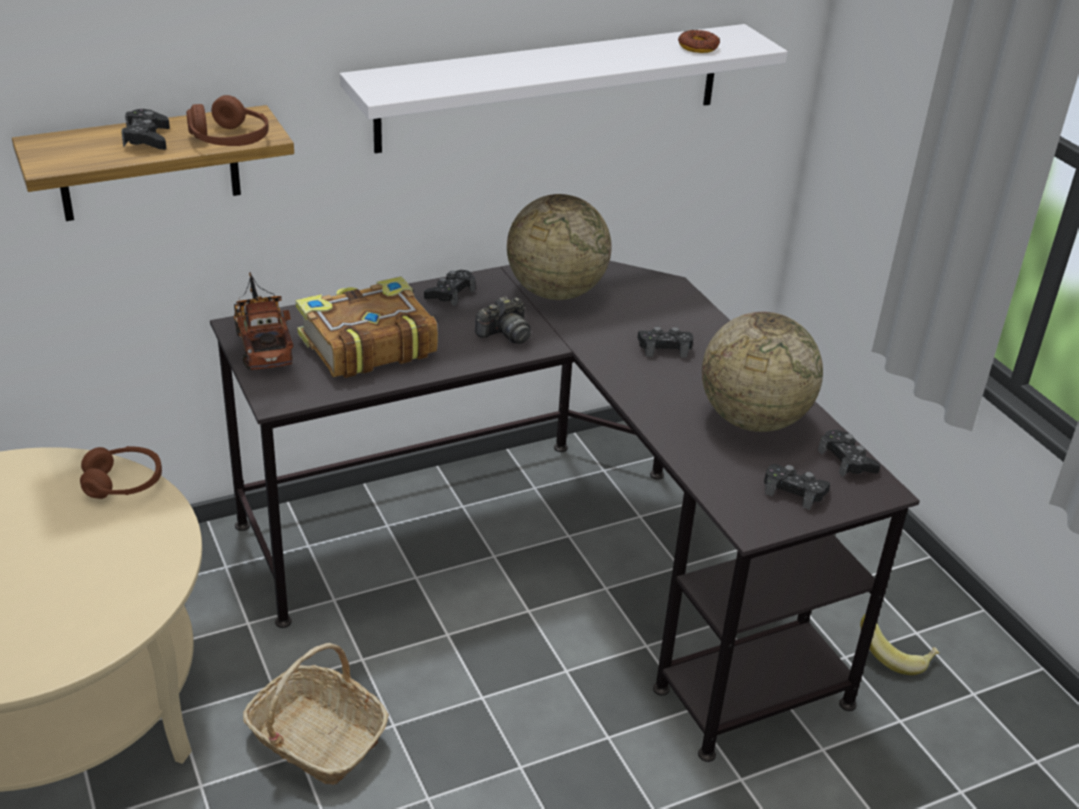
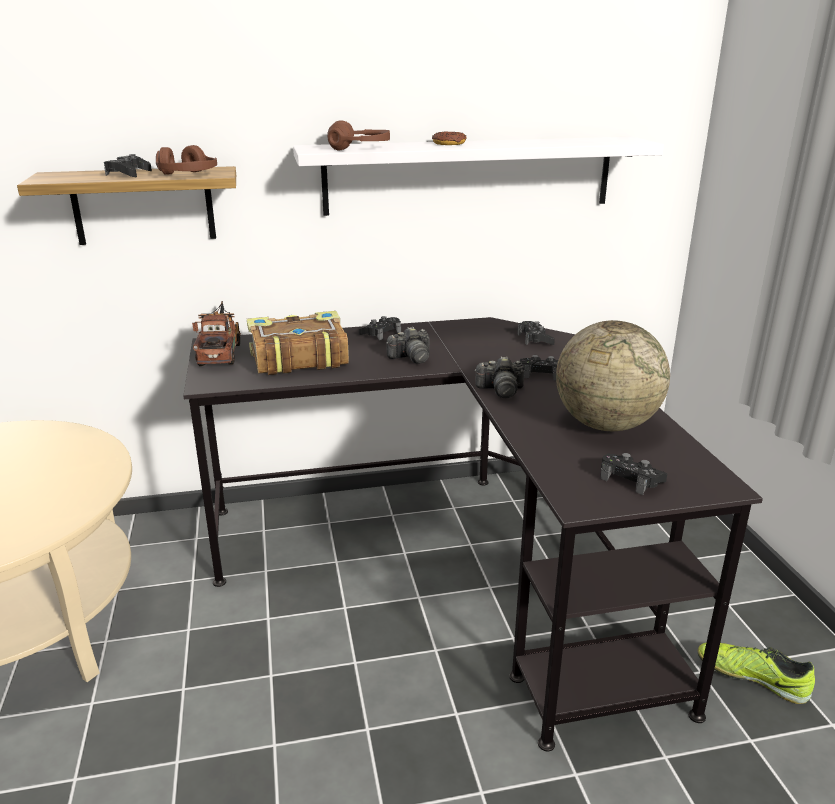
camera: 15 degrees right, 10 degrees down
brown headphones [80,446,162,499] -> brown headphones moved to [327,120,390,150]
basket [243,643,389,785] -> none
globe [507,194,612,300] -> none
donut [678,30,720,53] -> donut moved to [432,131,466,145]
black game controller [818,430,880,477] -> black game controller moved to [517,321,555,345]
banana [860,614,939,675] -> shoe [697,642,815,704]
none -> camera [474,356,524,398]

